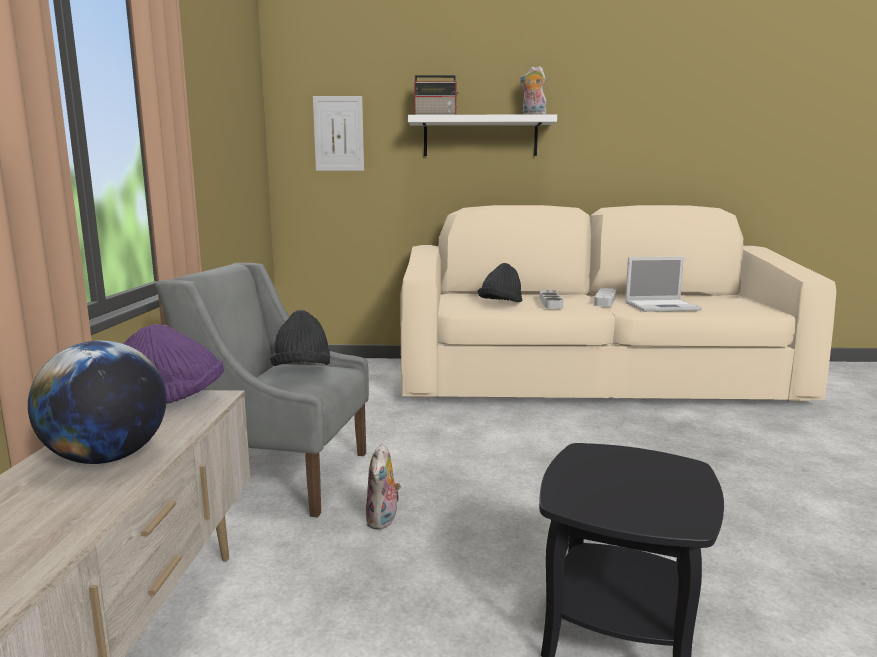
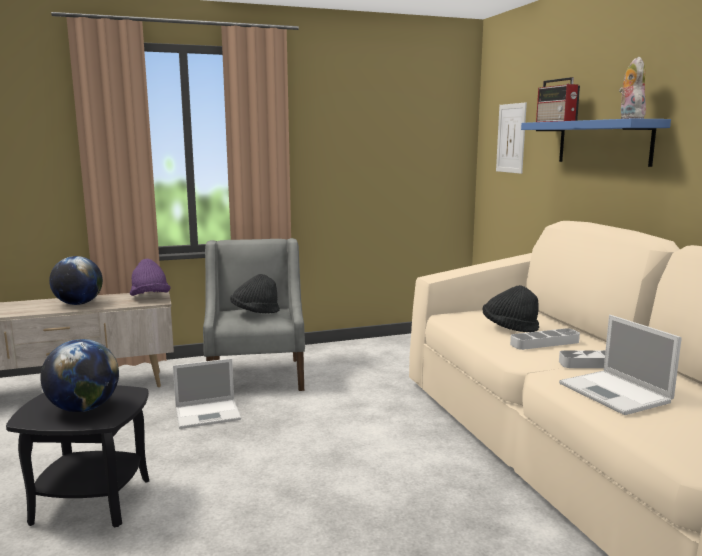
camera: 70 degrees right, 0 degrees up
plush toy [366,443,401,530] -> laptop [173,358,241,429]
white shelf [408,114,557,156] -> blue shelf [521,118,671,167]
none -> globe [40,339,119,412]

